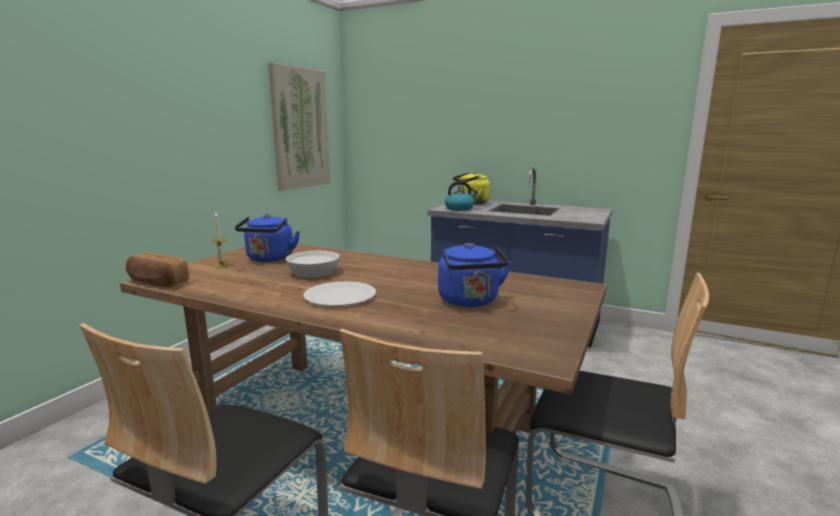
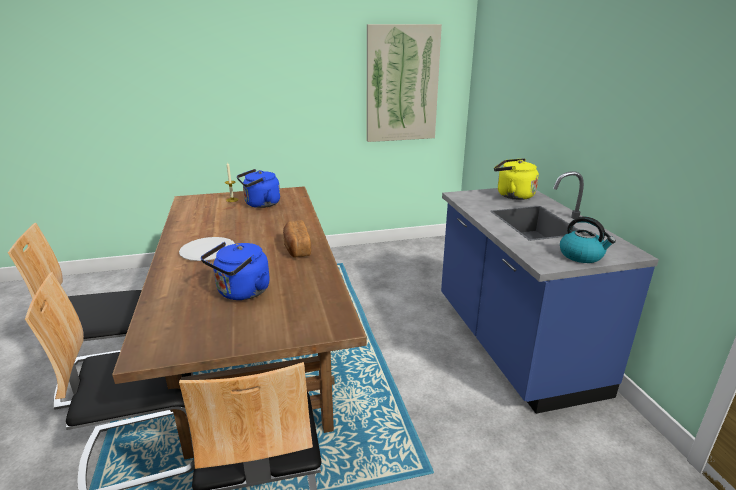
camera: 50 degrees right, 10 degrees up
bread [126,252,189,287] -> bread moved to [283,220,311,257]
white bowl [286,251,340,278] -> none
kettle [445,181,478,211] -> kettle moved to [560,217,616,263]

